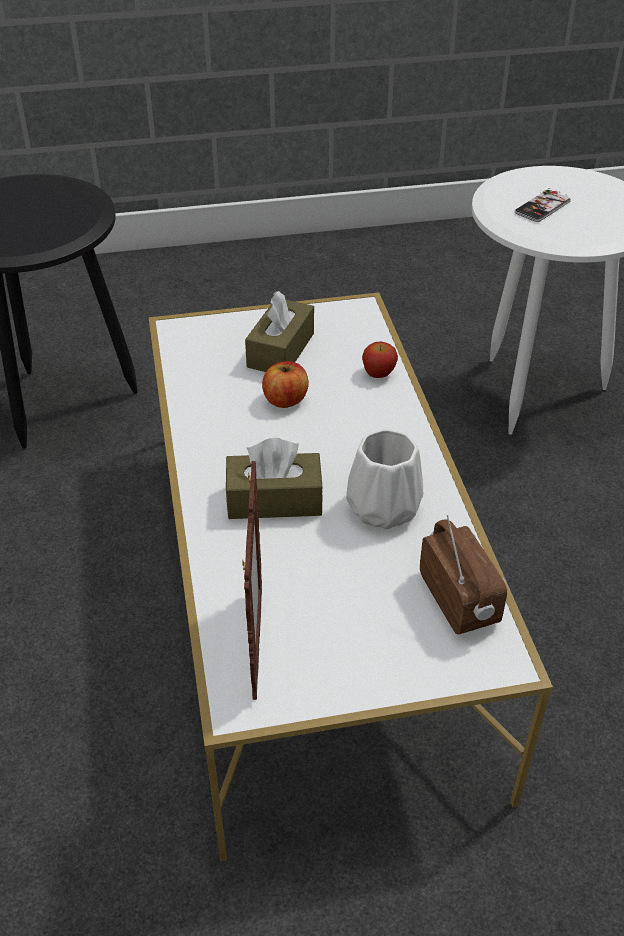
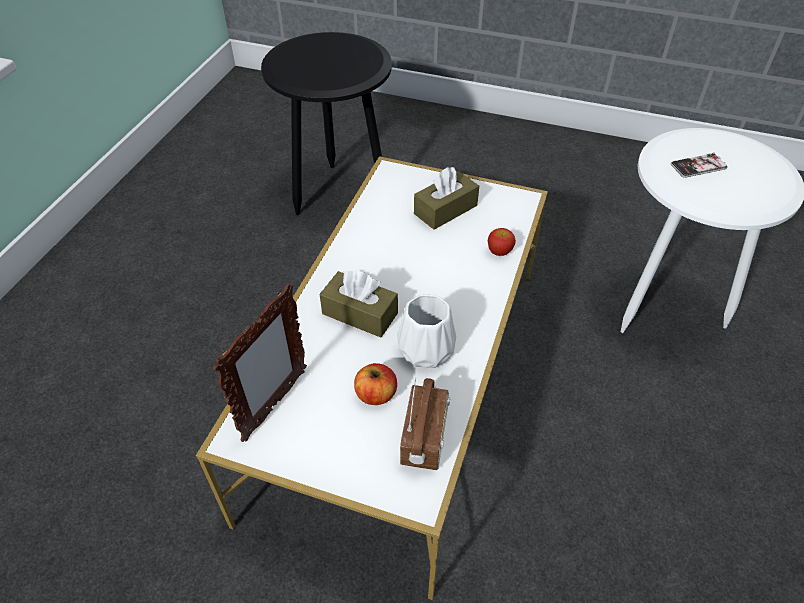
camera: 30 degrees right, 5 degrees up
apple [262,361,309,408] -> apple moved to [354,363,397,405]

